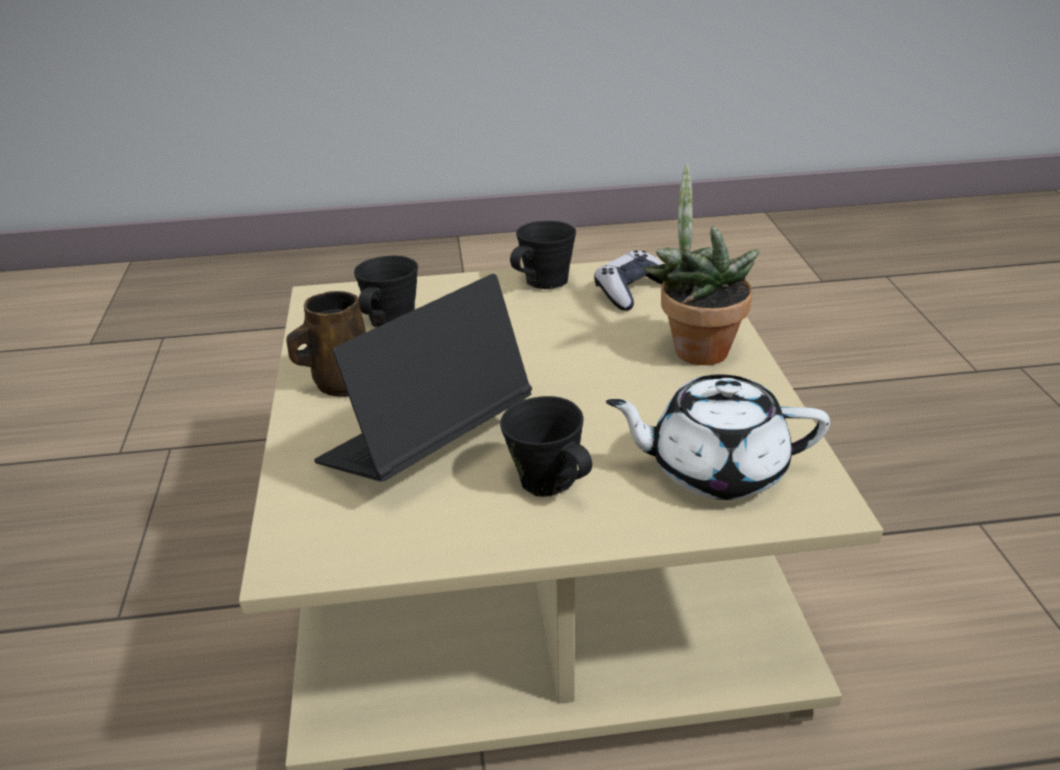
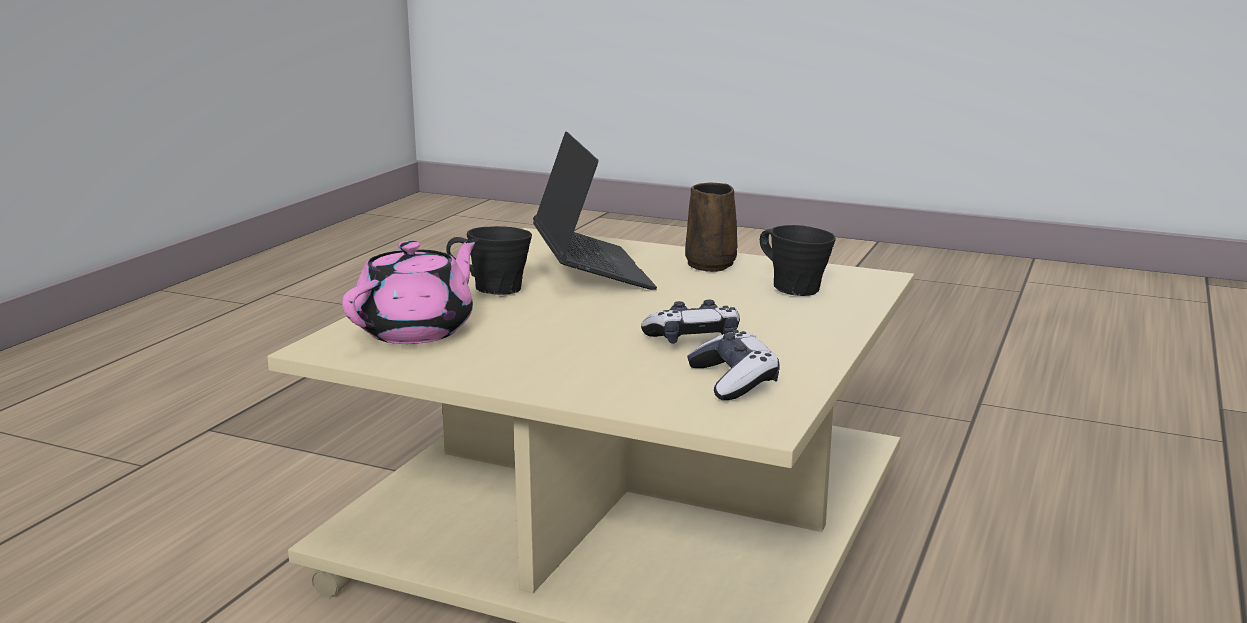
camera: 120 degrees right, 15 degrees down
black mug [510,221,576,289] -> none
white teapot [606,374,830,500] -> pink teapot [342,239,478,344]
potted plant [643,163,759,365] -> none
none -> game controller [641,299,740,344]

